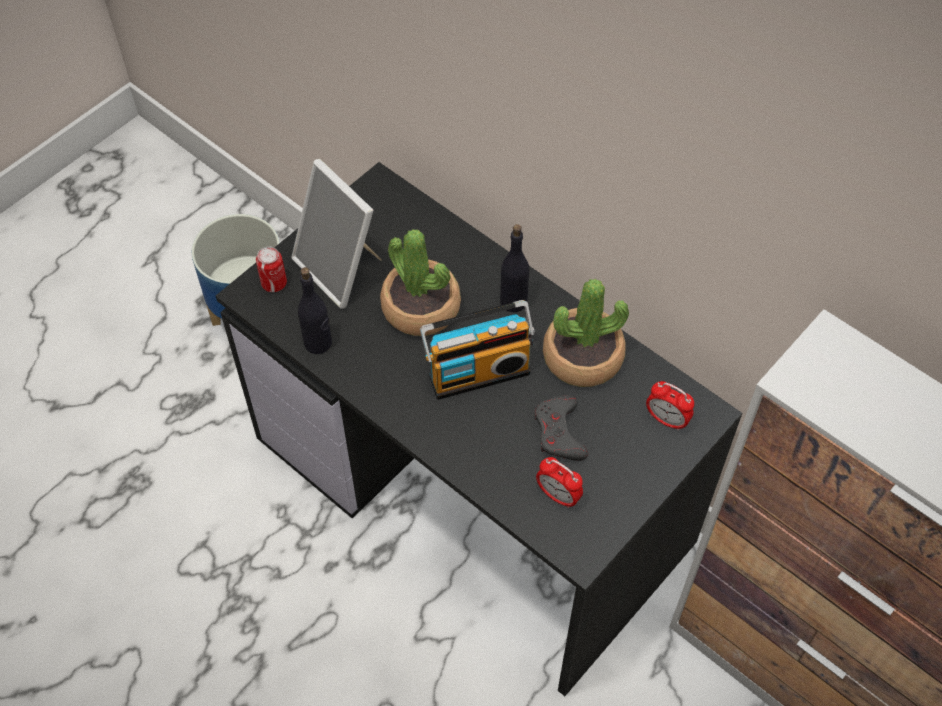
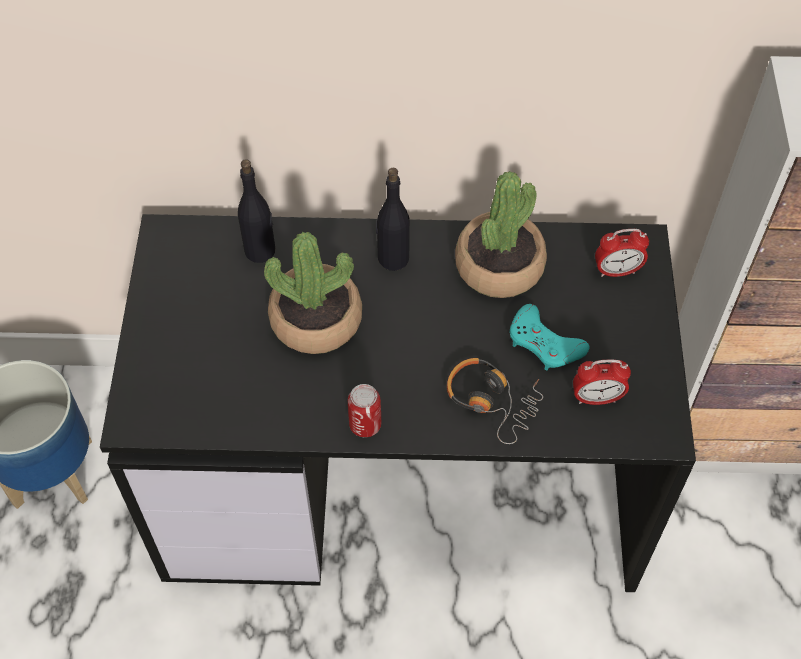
camera: 40 degrees left, 0 degrees up
can [256,246,287,292] -> can moved to [348,384,381,437]
picture frame [291,159,382,309] -> none
black bottle [298,267,332,354] -> black bottle moved to [238,159,275,263]
radio [420,300,535,400] -> none
grey game controller [535,395,588,461] -> turquoise game controller [510,304,589,371]
none -> headphones [447,358,543,444]

